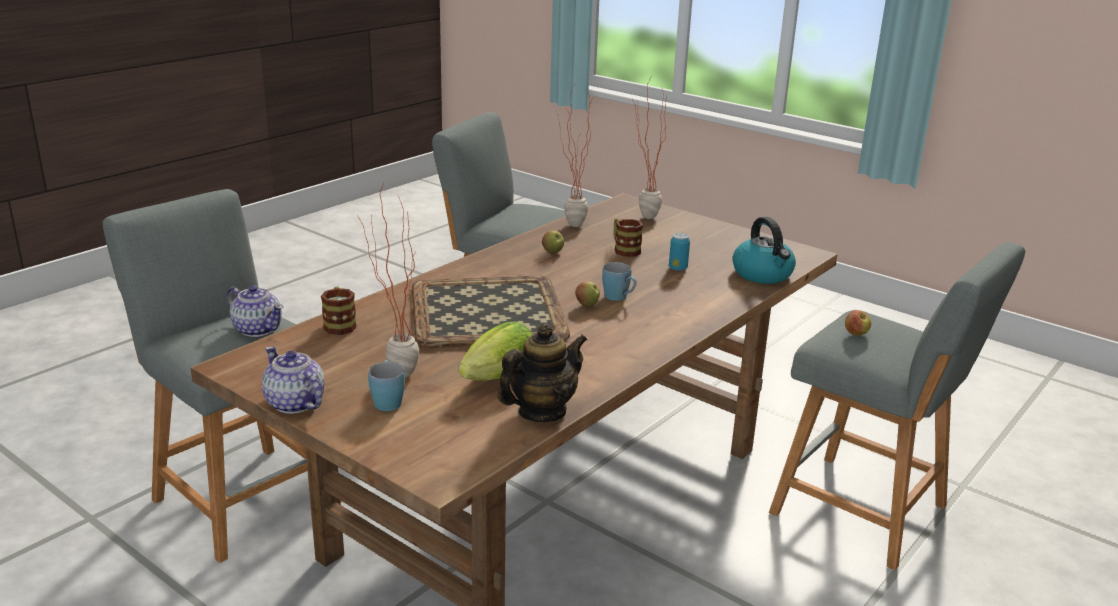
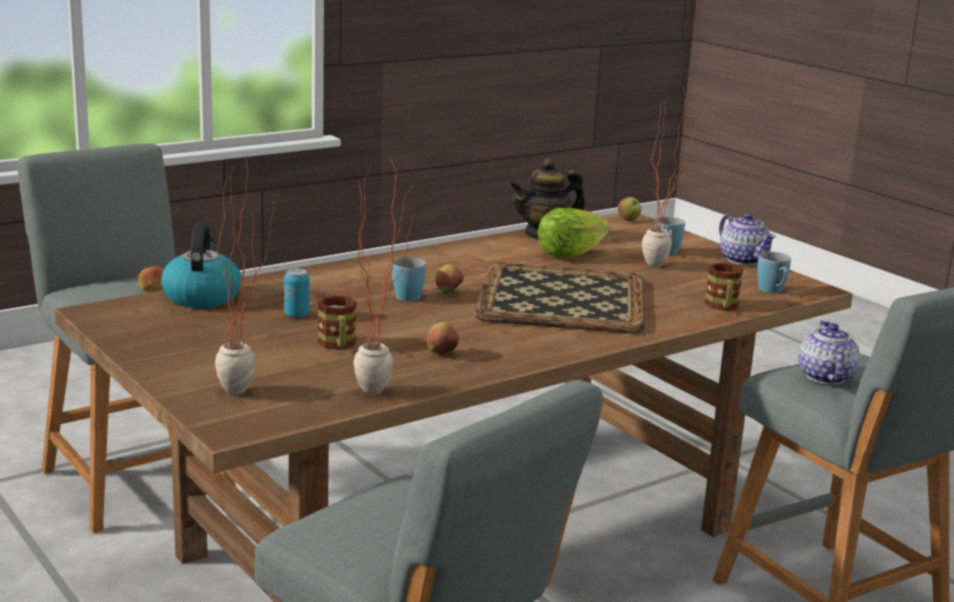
camera: 165 degrees left, 5 degrees down
teapot [227,285,283,337] -> teapot turned 45 degrees clockwise [799,320,860,384]
none -> apple [618,197,641,221]
none -> blue mug [757,252,791,293]

